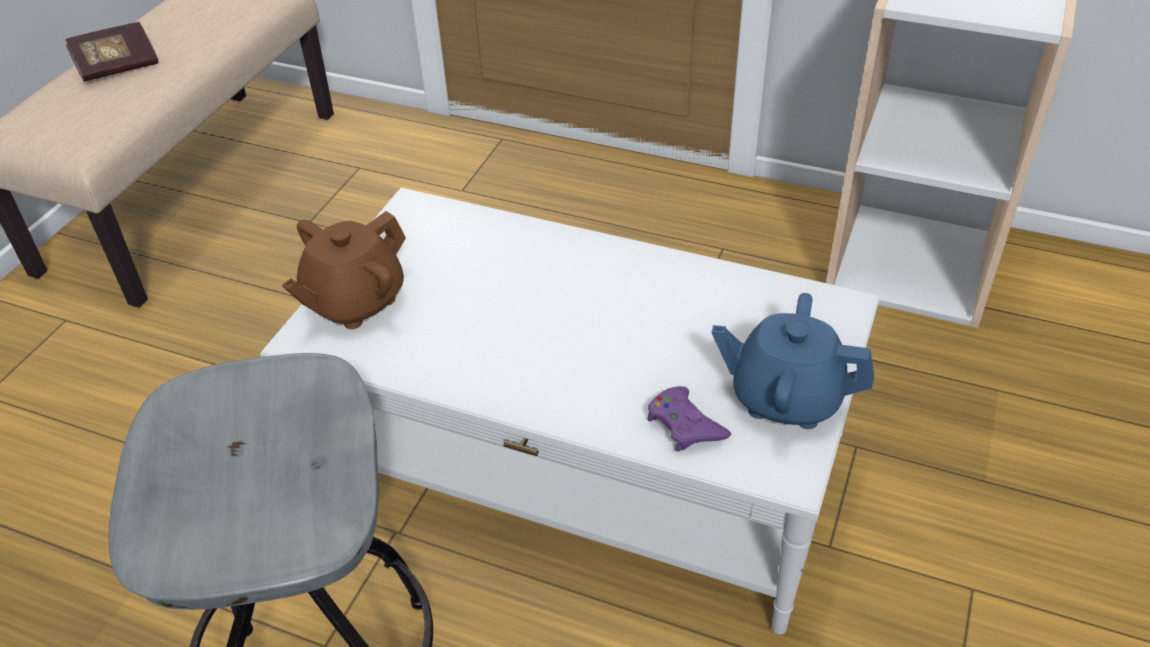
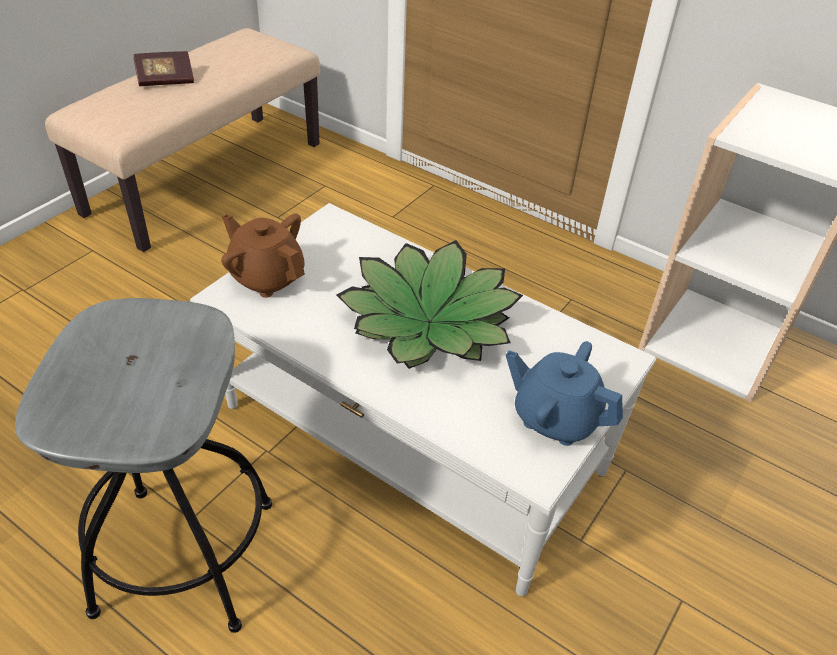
camera: 10 degrees right, 0 degrees up
brown teapot [282,211,406,329] -> brown teapot turned 75 degrees clockwise [221,214,305,298]
purple game controller [647,386,731,452] -> none
none -> potted plant [337,240,523,369]

